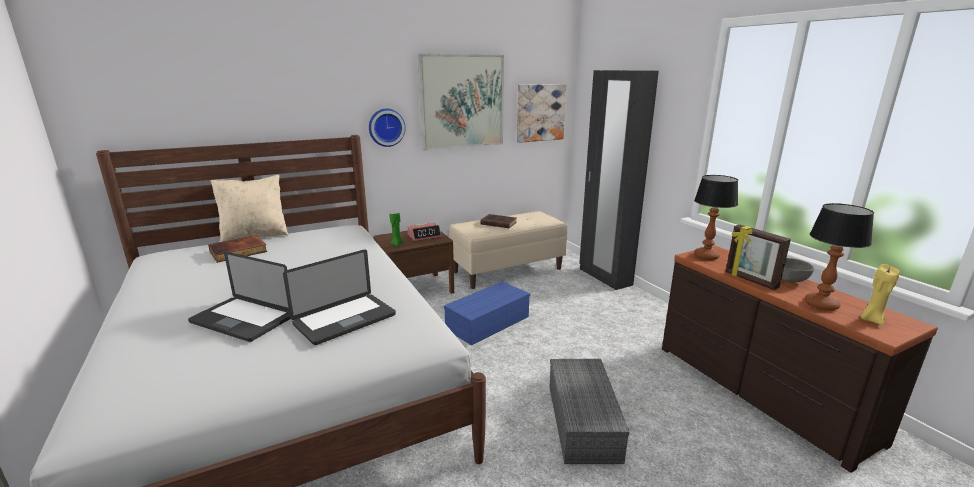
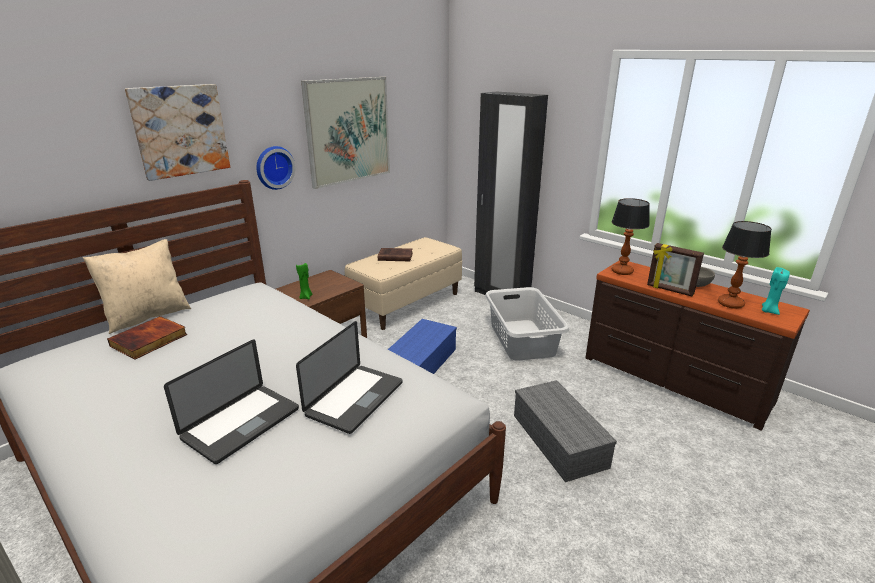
camera: 20 degrees left, 5 degrees up
laptop [188,252,290,342] -> laptop turned 60 degrees counterclockwise [164,340,299,464]
alarm clock [407,223,442,241] -> none
picture [517,84,567,143] -> picture moved to [125,84,230,181]
yellow candle [860,264,900,325] -> turquoise candle [762,267,790,315]
none -> grey laundry basket [485,287,569,361]

